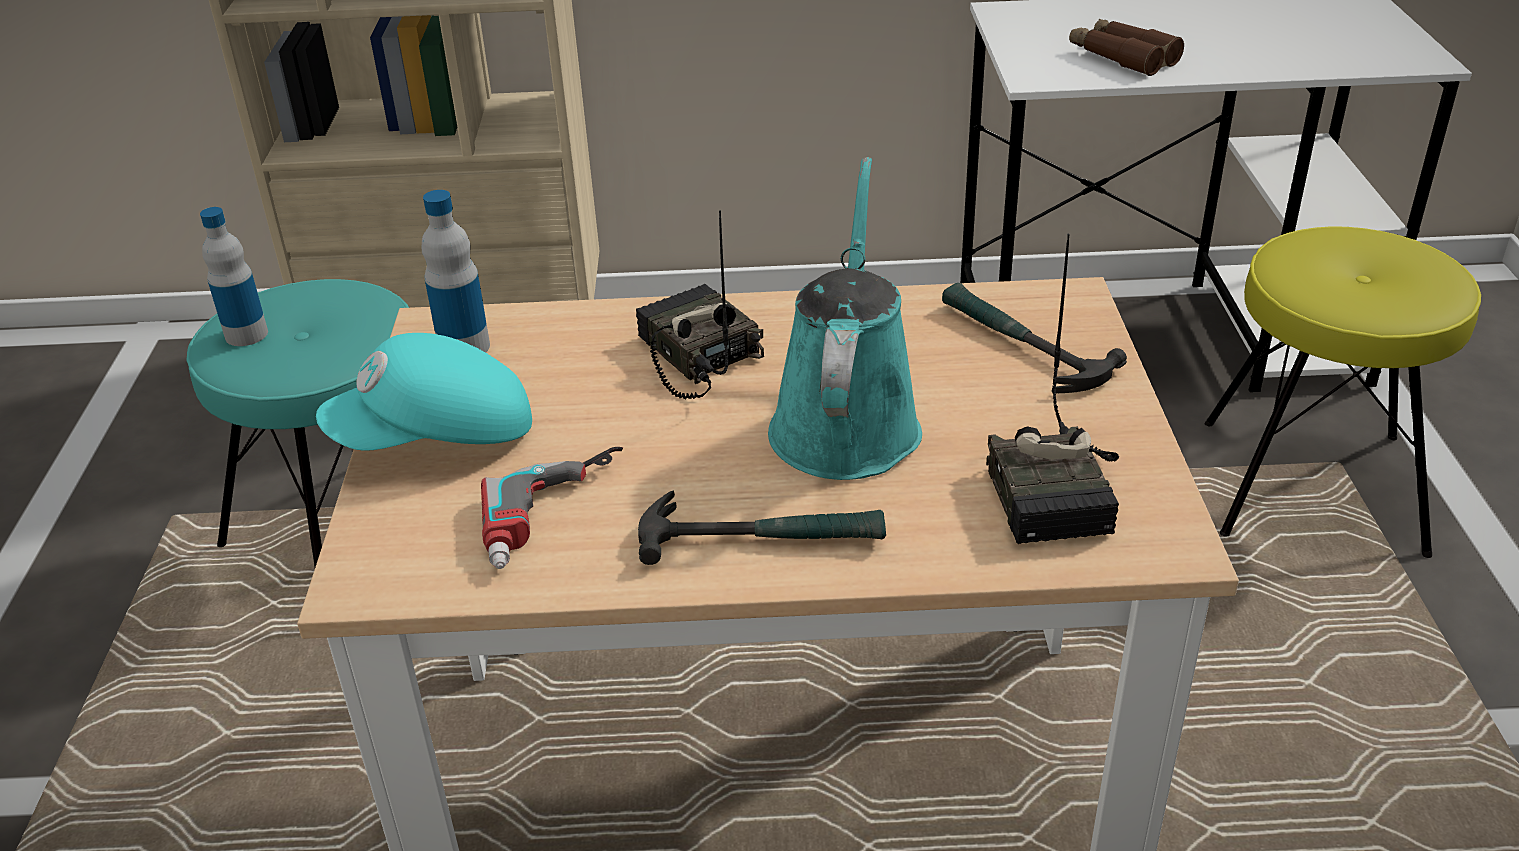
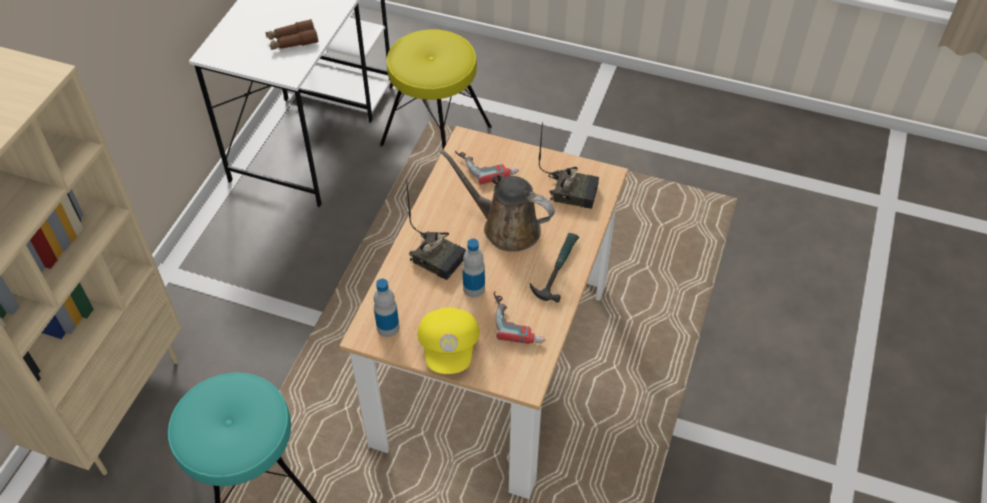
camera: 70 degrees left, 15 degrees up
bottle [200,207,268,346] -> bottle moved to [462,239,485,297]
turquoise cap [316,333,532,451] -> yellow cap [417,307,480,374]
radio [636,210,764,399] -> radio turned 135 degrees counterclockwise [406,180,466,280]
turquoise watering can [768,157,922,480] -> brown watering can [440,149,555,252]
hammer [942,283,1127,393] -> power drill [455,151,519,184]

